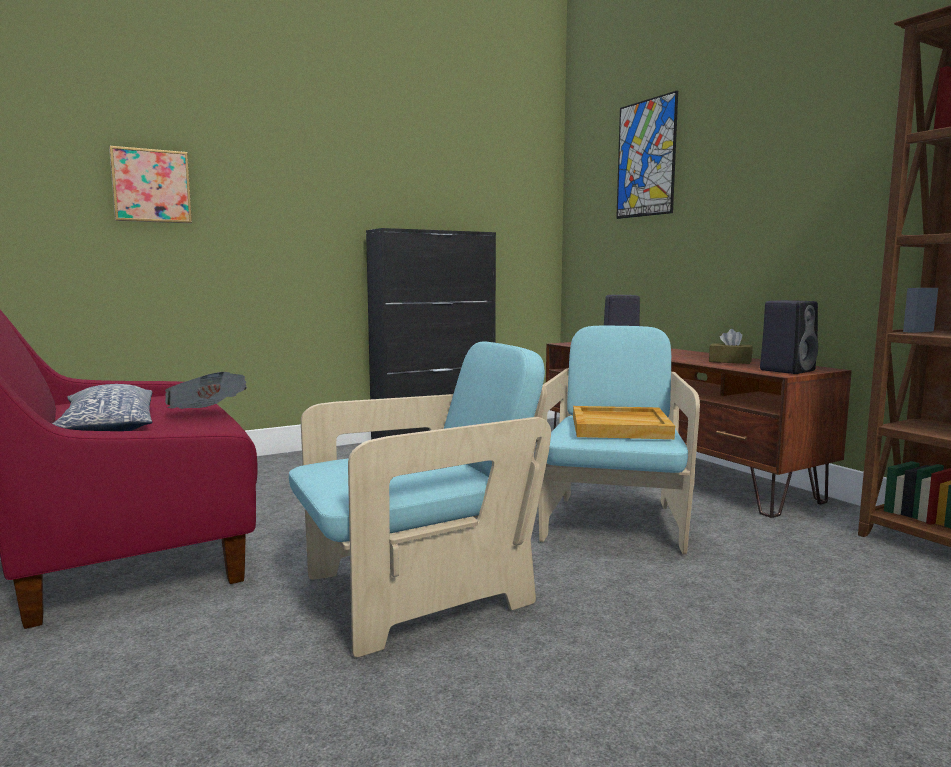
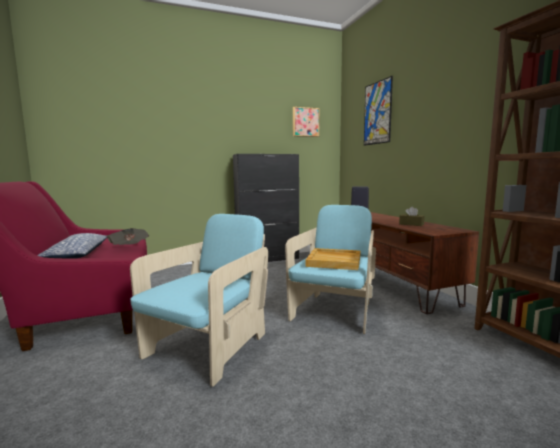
camera: 10 degrees right, 0 degrees up
picture [109,146,192,223] -> picture moved to [293,107,320,137]
turquoise armchair [289,342,551,658] -> turquoise armchair turned 45 degrees counterclockwise [130,214,268,387]
black speaker [760,300,818,374] -> none

